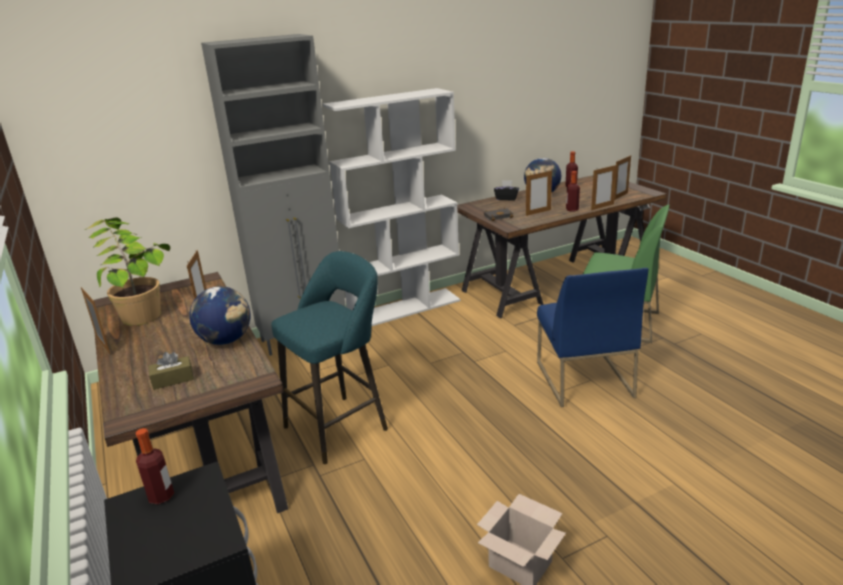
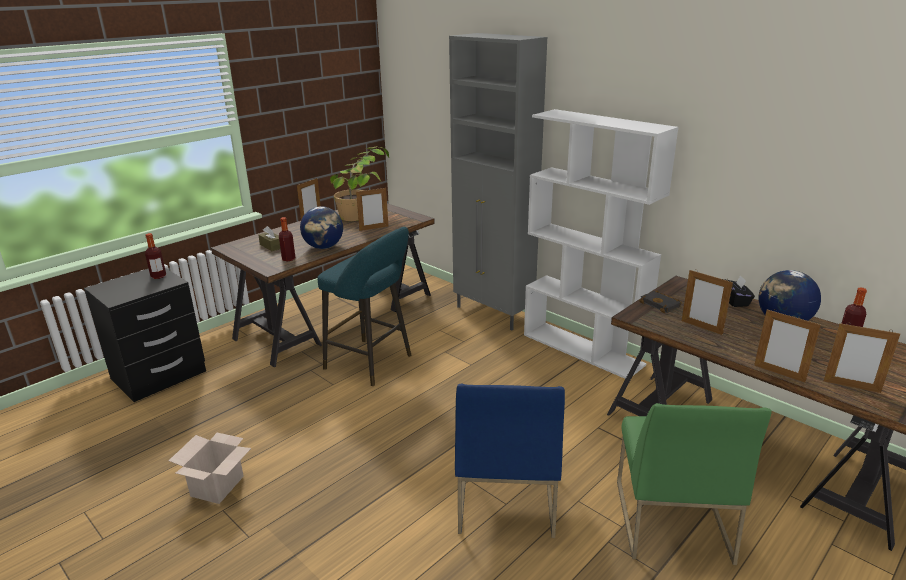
camera: 70 degrees right, 0 degrees up
blue chair [537,268,648,407] -> blue chair turned 60 degrees counterclockwise [455,384,565,538]
bottle [566,171,580,212] -> bottle moved to [279,217,296,261]

